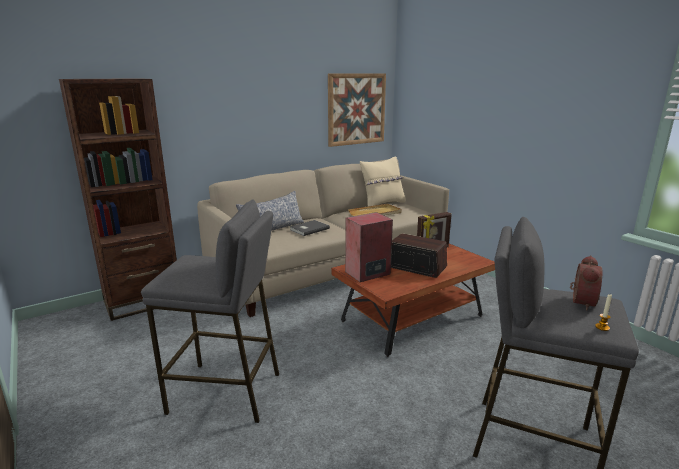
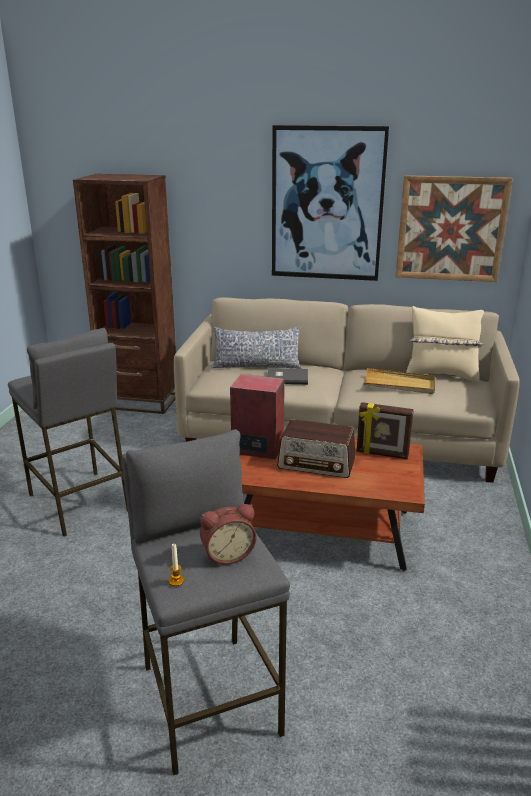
camera: 45 degrees right, 5 degrees up
radio [391,233,447,278] -> radio turned 120 degrees clockwise [277,419,355,478]
none -> picture [272,125,389,281]

